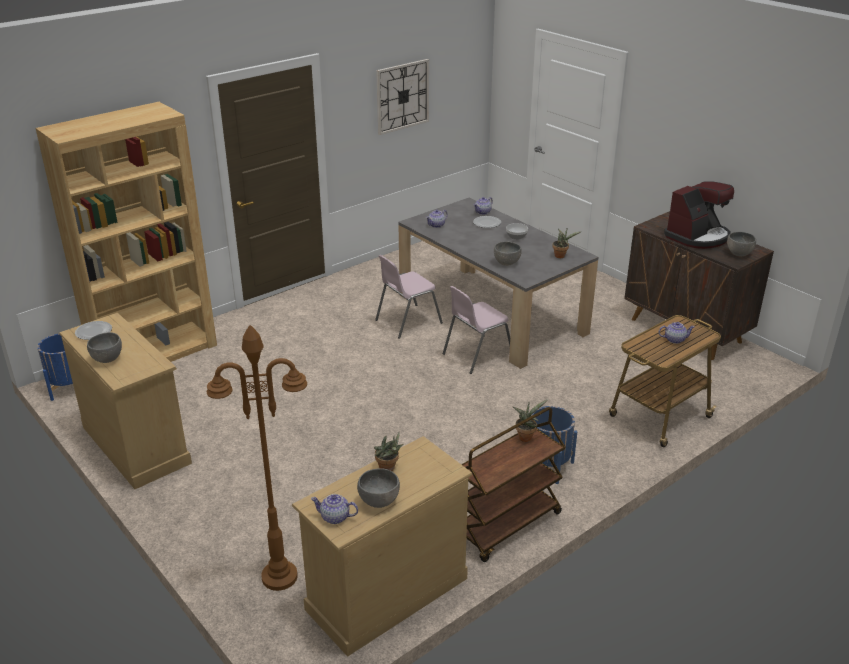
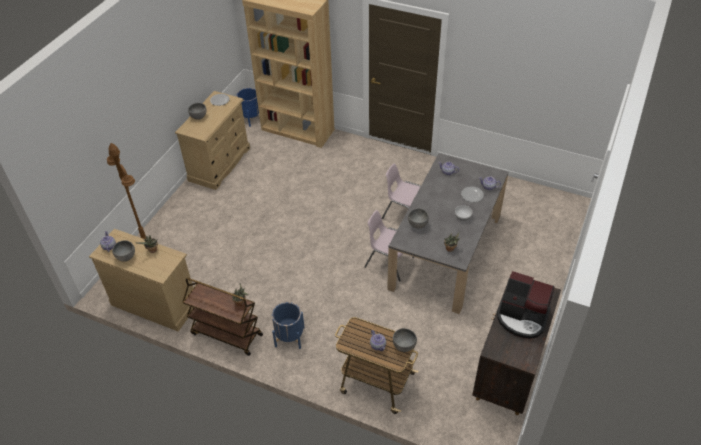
camera: 65 degrees right, 15 degrees up
wall clock [376,59,429,135] -> none
grey bowl [727,232,756,256] -> grey bowl moved to [393,328,417,352]

